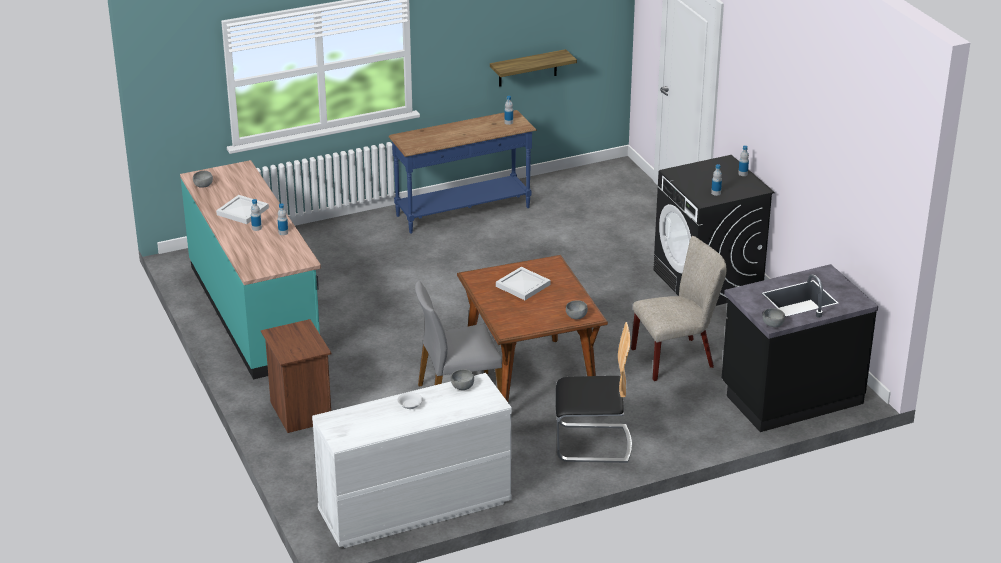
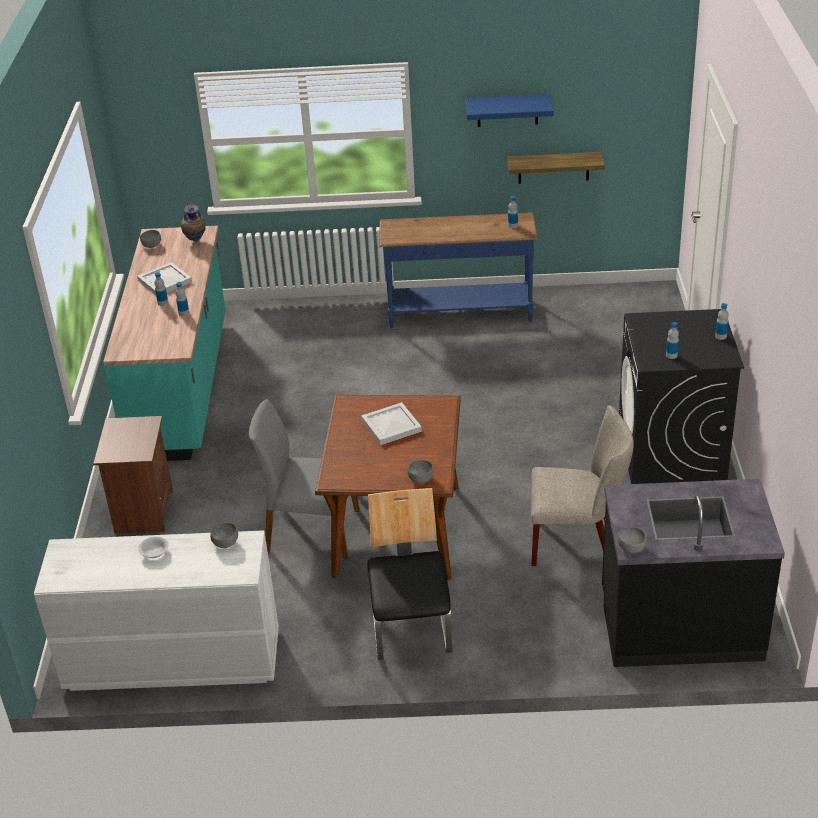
camera: 25 degrees right, 5 degrees up
chair [556,322,632,463] -> chair turned 120 degrees counterclockwise [367,488,452,660]
none -> vase [181,205,206,242]
none -> blue shelf [465,94,553,127]

